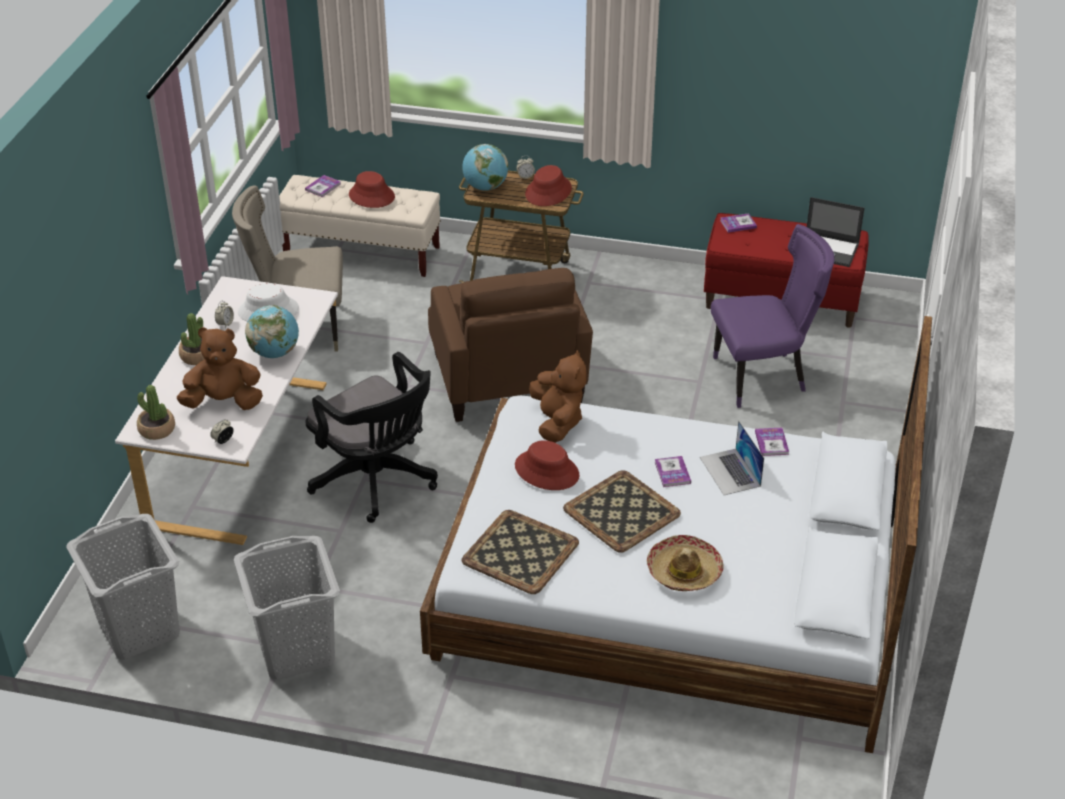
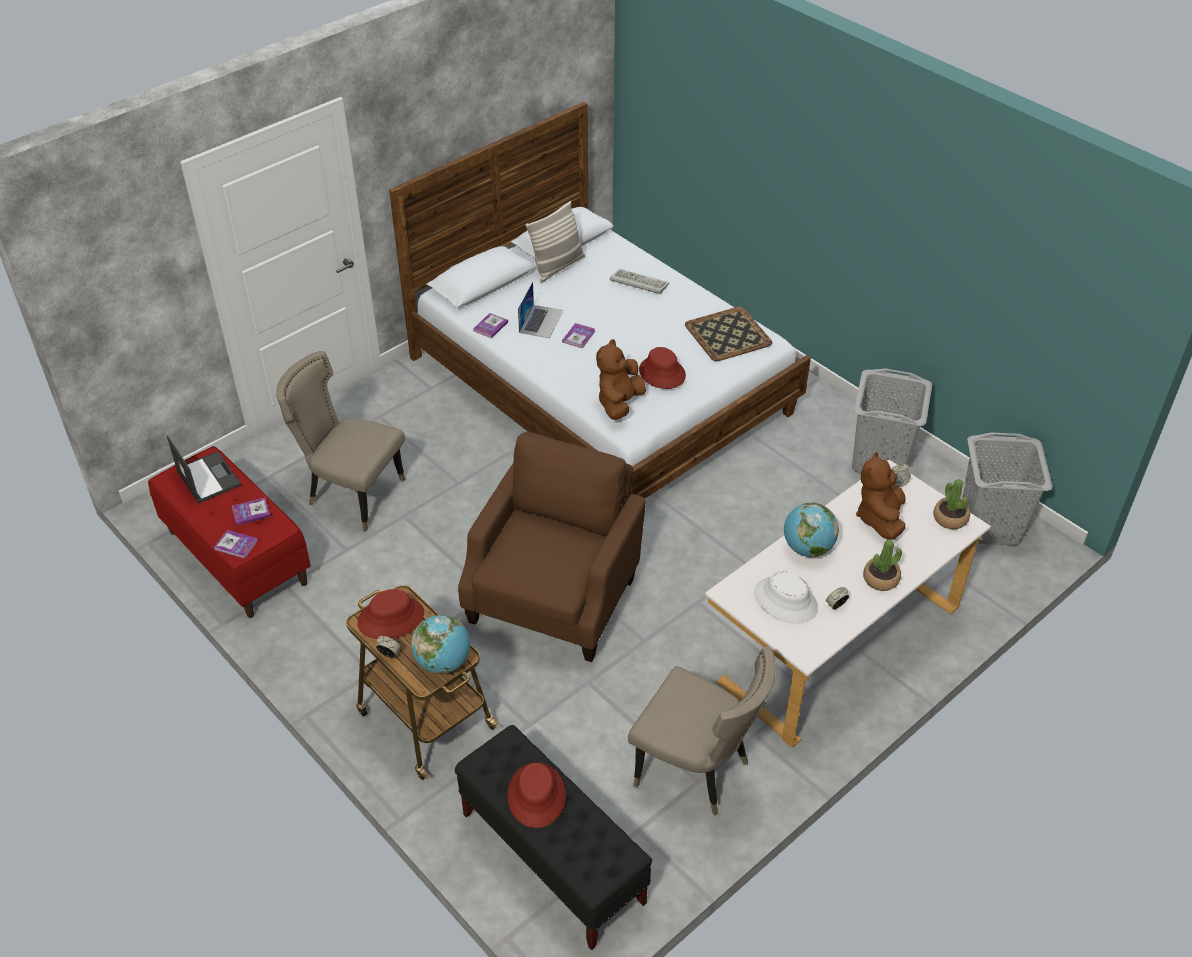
camera: 145 degrees left, 5 degrees up
brown plush toy [177,327,263,410] -> brown plush toy turned 75 degrees clockwise [856,451,906,540]
beige bench [279,175,441,277] -> black bench [455,725,652,950]
book [305,175,341,197] -> book moved to [232,498,271,525]
black office chair [306,352,438,523] -> none
tray [563,470,681,553] -> none
hat [647,535,724,591] -> keyboard [610,269,669,294]
purple chair [711,224,834,408] -> beige chair [276,351,405,532]
none -> pillow [526,201,585,283]

